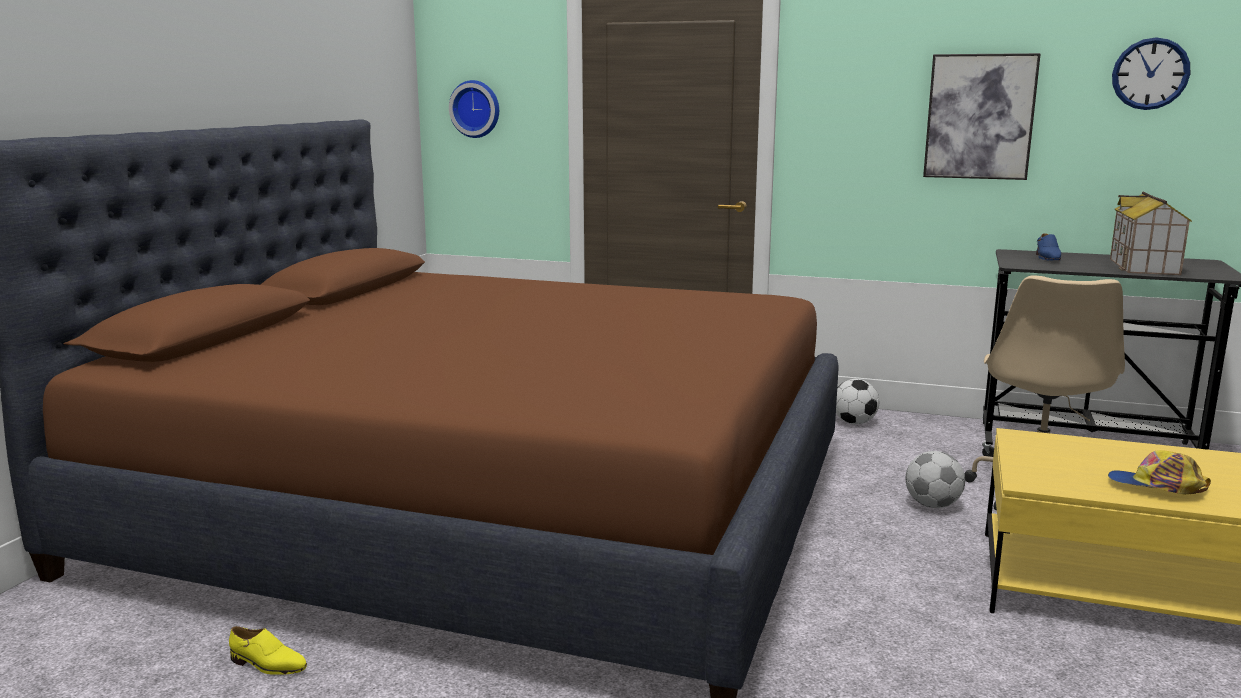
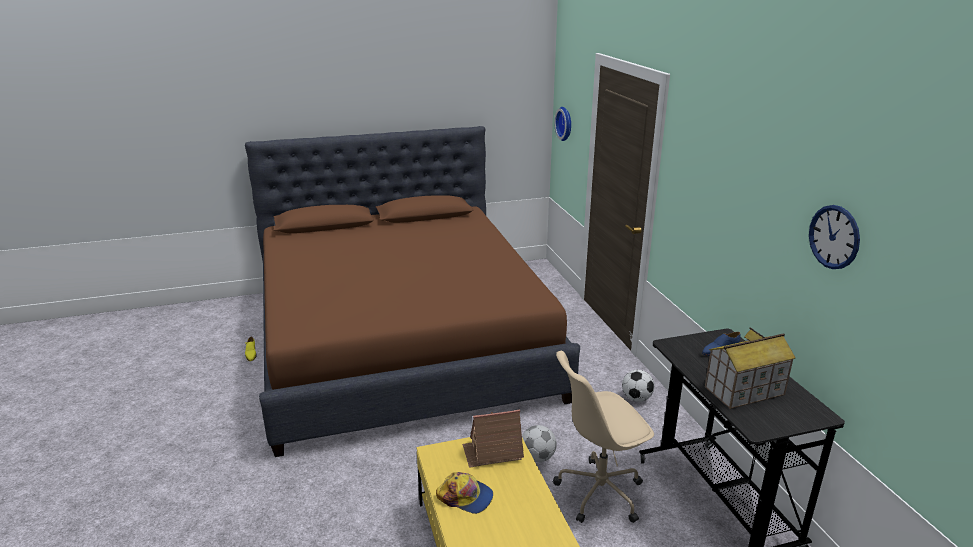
camera: 55 degrees right, 10 degrees up
picture [923,53,1041,180] -> none
cap [1108,450,1211,495] -> cap turned 120 degrees clockwise [436,472,493,514]
none -> toy house [462,410,524,468]

